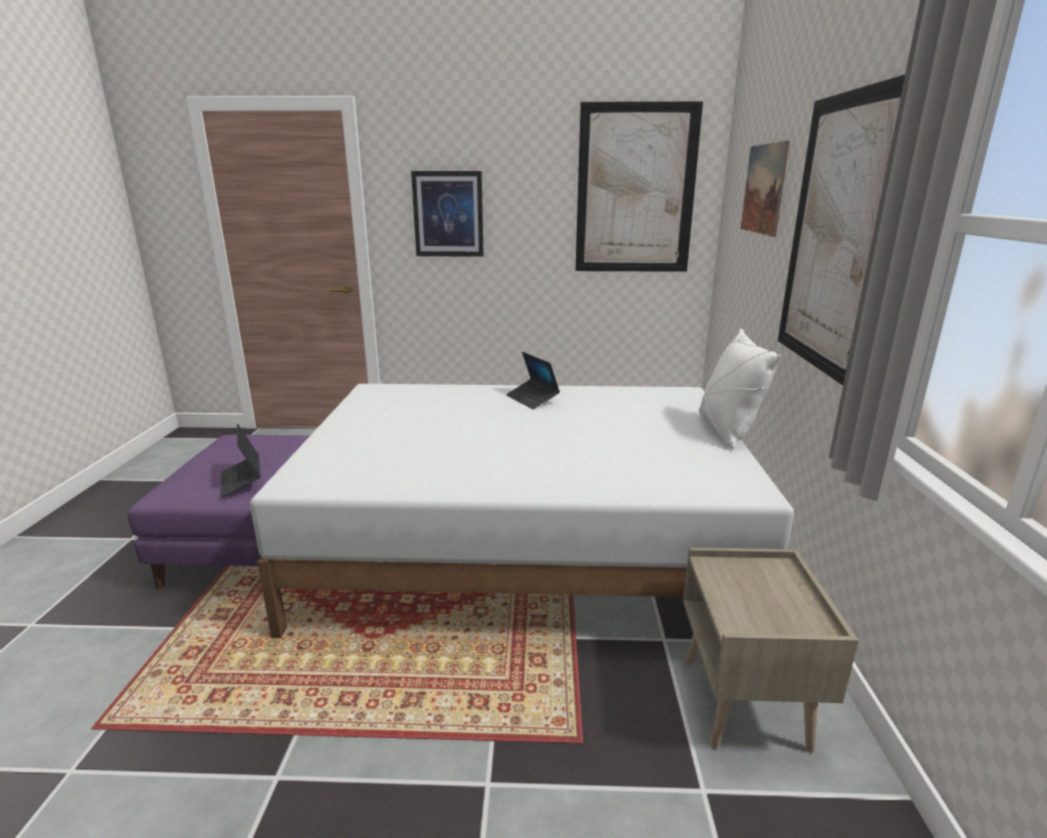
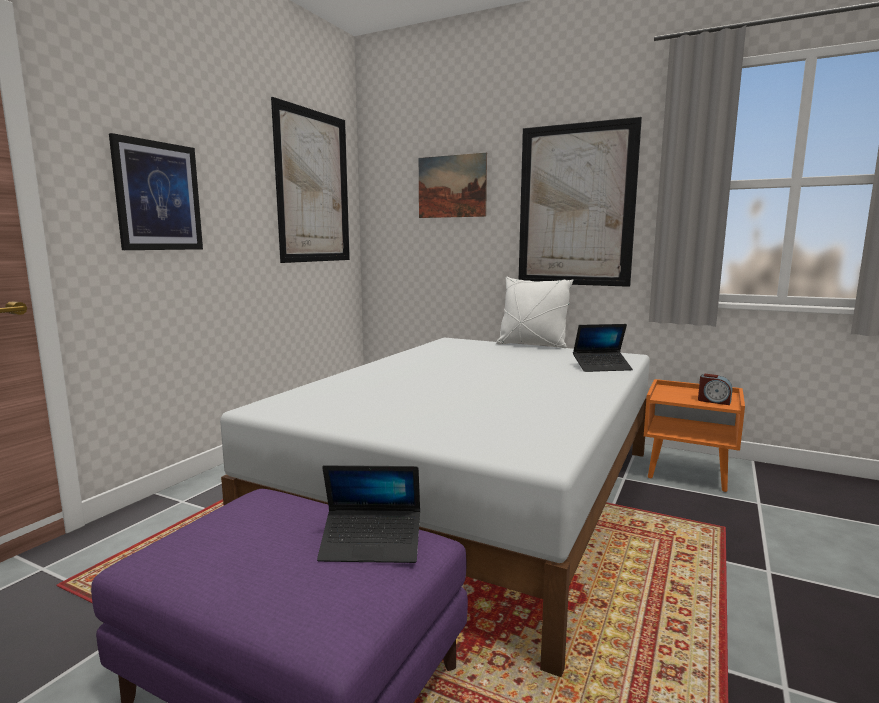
camera: 65 degrees left, 10 degrees down
laptop [506,352,560,409] -> laptop moved to [573,324,633,372]
beige nightstand [683,547,859,753] -> orange nightstand [644,379,745,492]
none -> alarm clock [698,374,732,405]

